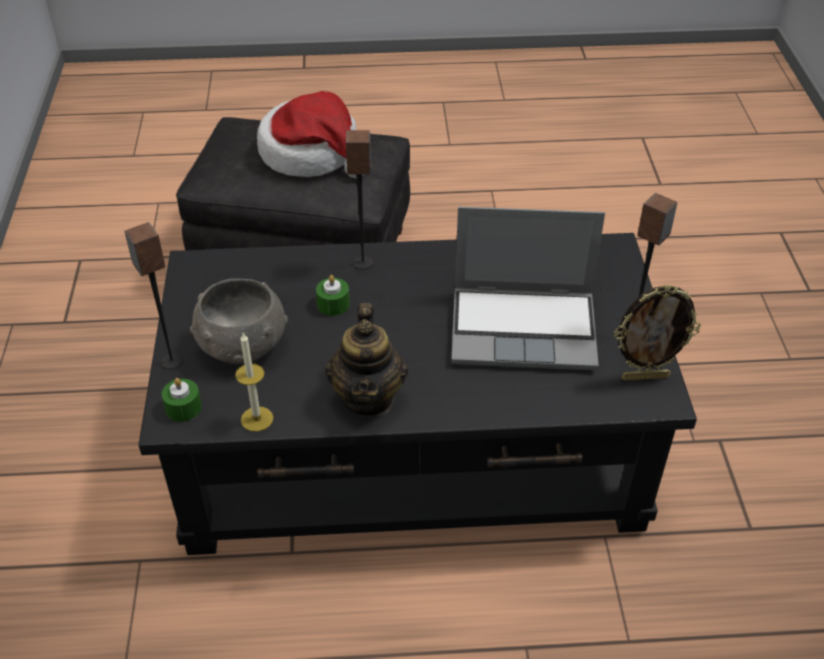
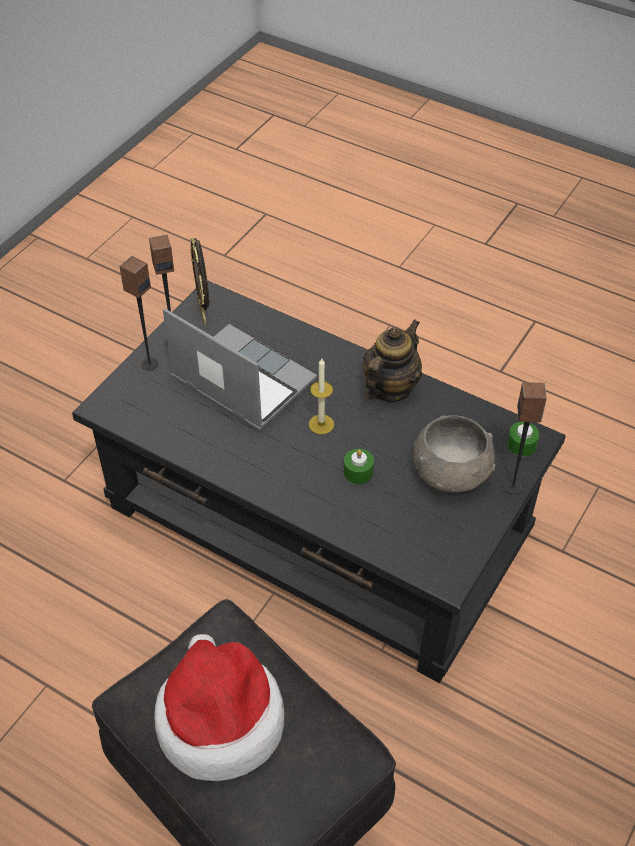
camera: 145 degrees left, 5 degrees up
candle [235,333,273,432] -> candle moved to [309,358,334,435]
speaker [346,130,373,269] -> speaker moved to [119,256,158,371]
picture frame [614,284,701,381] -> picture frame turned 135 degrees counterclockwise [190,236,209,324]

